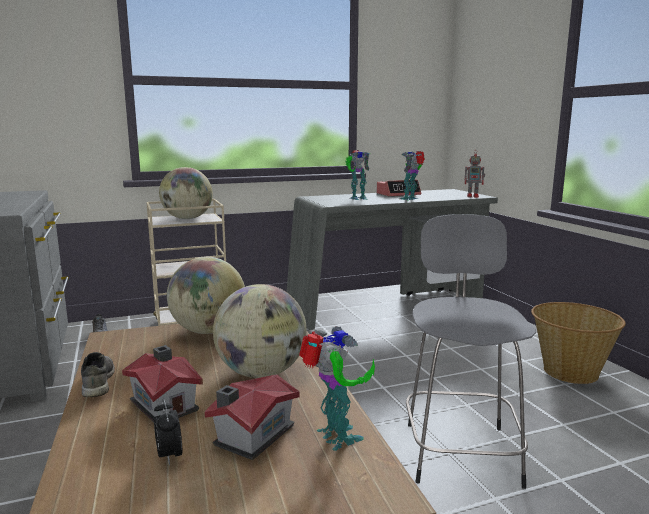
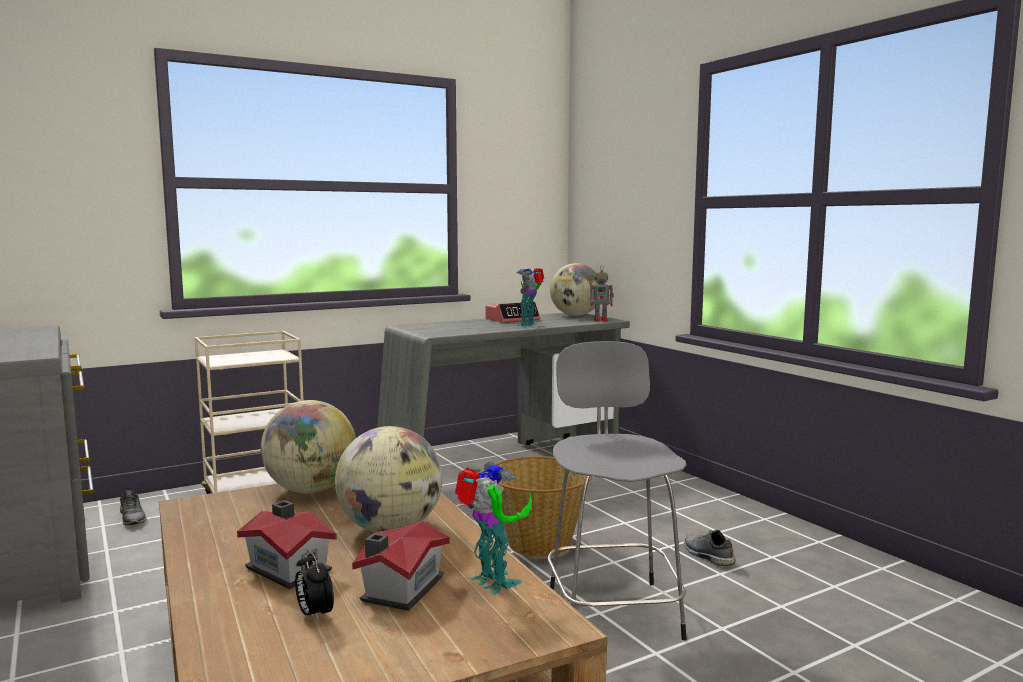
camera: 10 degrees left, 5 degrees down
grey shoe [81,352,115,397] -> grey shoe moved to [684,530,736,566]
globe [159,167,213,219] -> globe moved to [550,263,599,316]
toy robot [345,150,370,200] -> none
basket [531,302,626,384] -> basket moved to [488,456,592,557]

